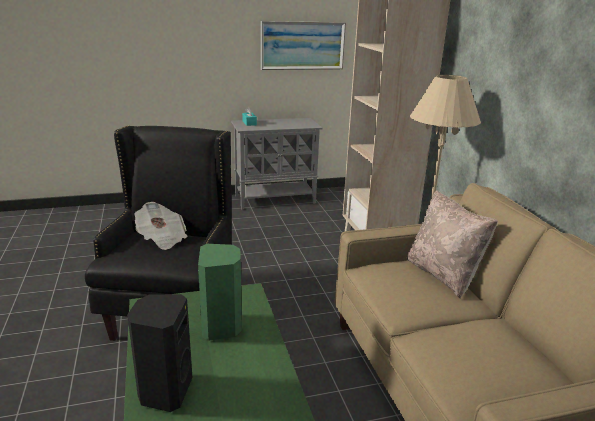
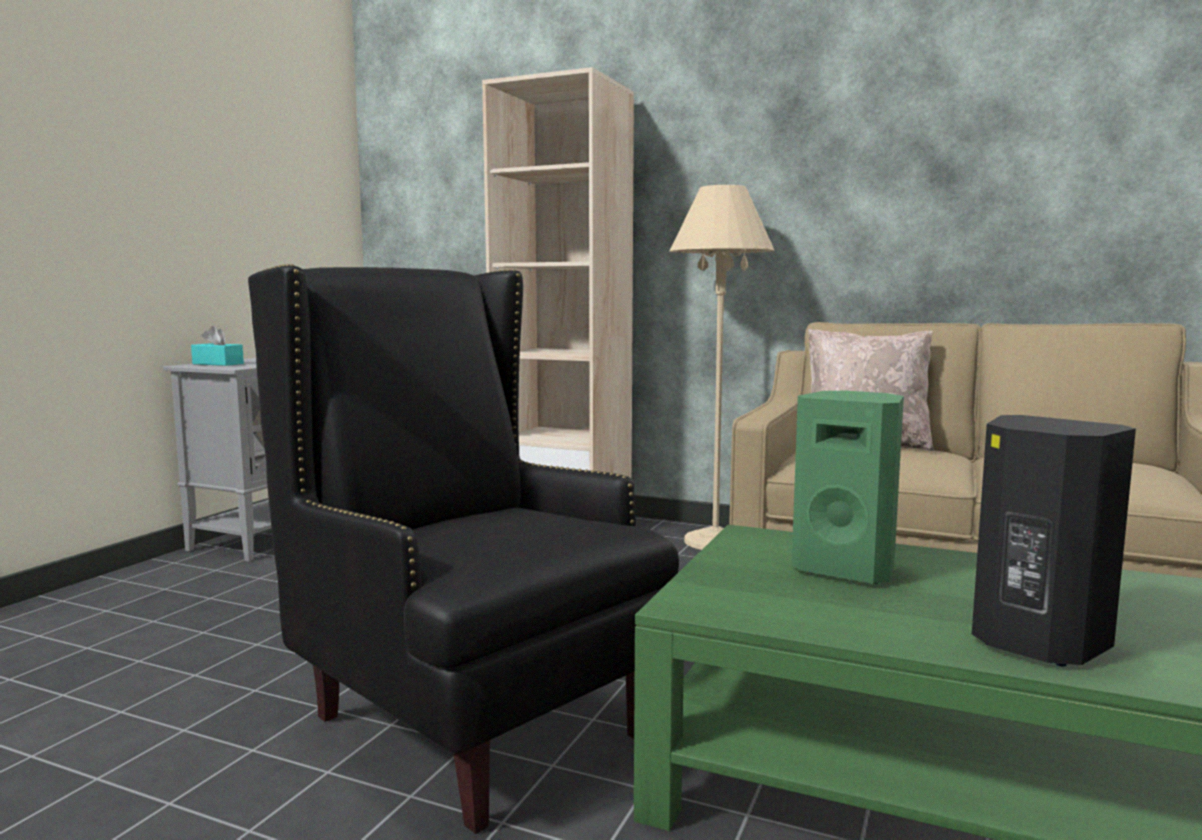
camera: 50 degrees left, 15 degrees down
newspaper [134,202,187,250] -> none
picture [261,21,346,70] -> none

